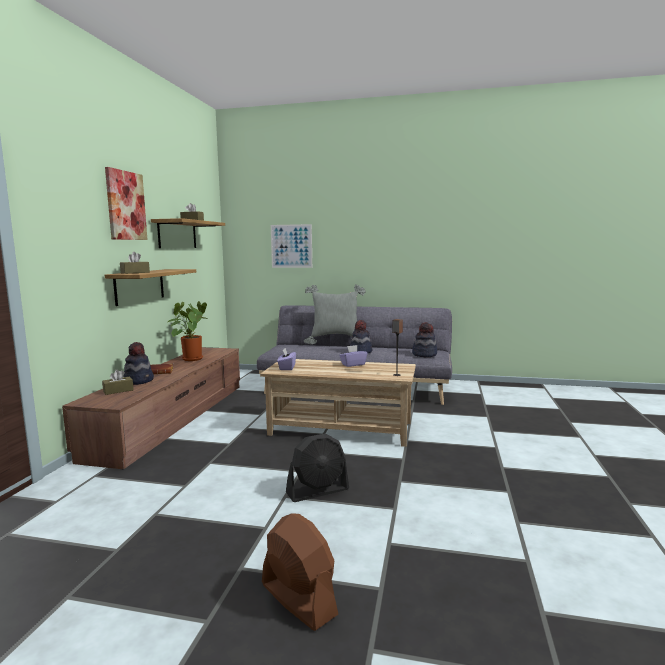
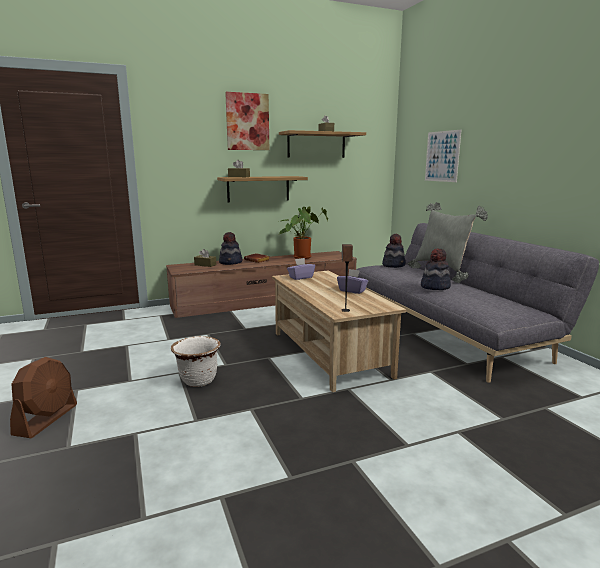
camera: 55 degrees right, 5 degrees up
black fan [286,433,349,502] -> white planter [171,336,221,387]
hat [412,322,437,357] -> hat moved to [382,234,406,268]

